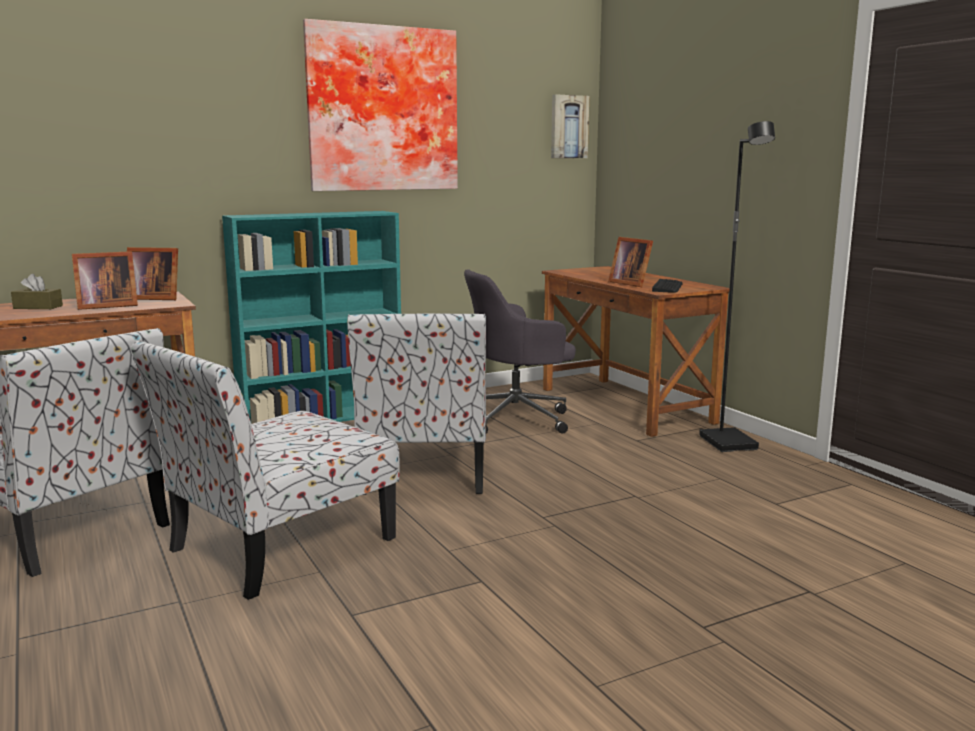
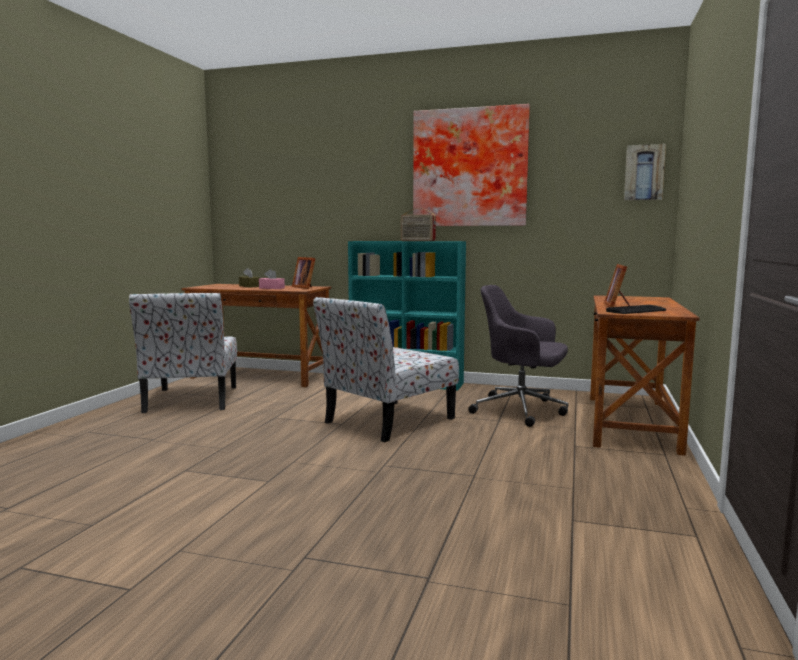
camera: 45 degrees right, 5 degrees down
picture frame [72,251,138,310] -> pink tissue box [259,269,285,289]
chair [131,341,399,600] -> none
black floor lamp [699,121,775,452] -> none
none -> radio [401,208,436,241]

